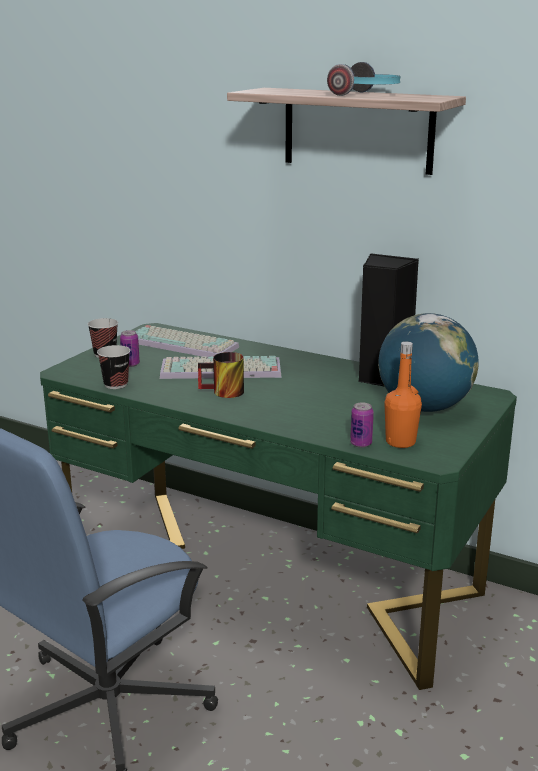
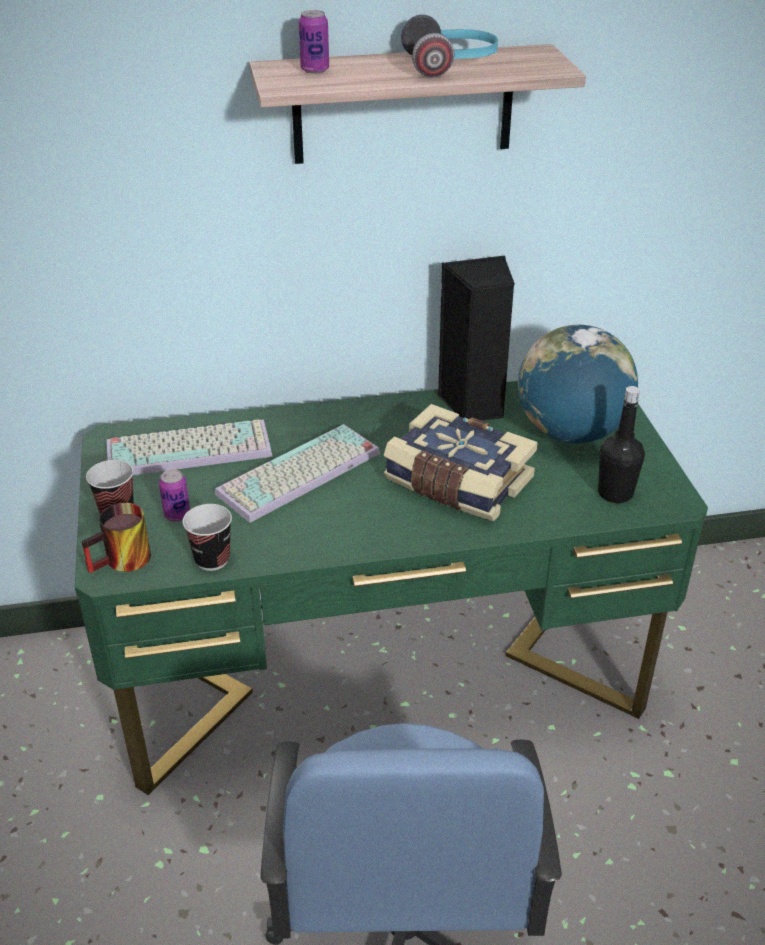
camera: 40 degrees left, 15 degrees up
mug [198,352,244,398] -> mug moved to [82,503,151,573]
can [350,403,374,448] -> can moved to [299,10,329,74]
orange bottle [384,341,422,448] -> black bottle [598,386,645,503]
none -> book [384,404,538,521]

